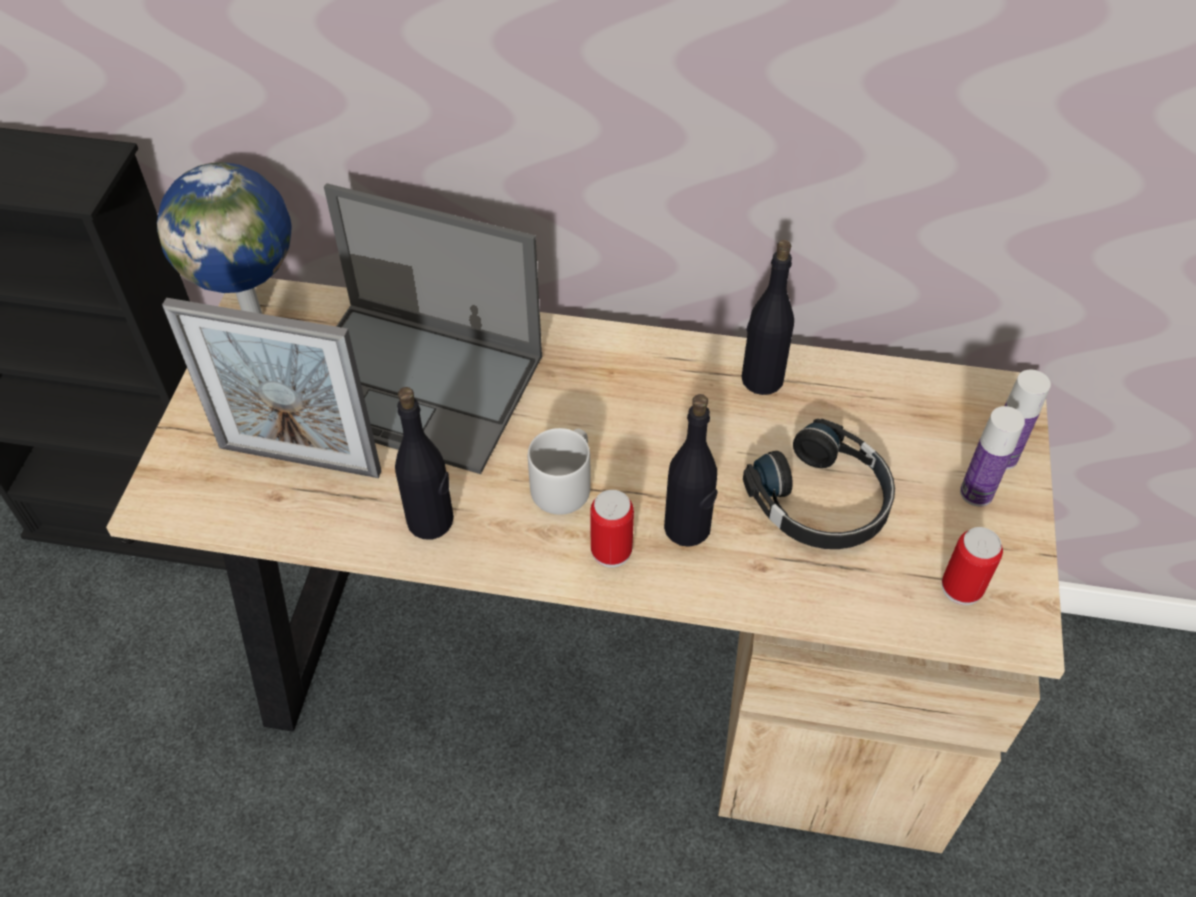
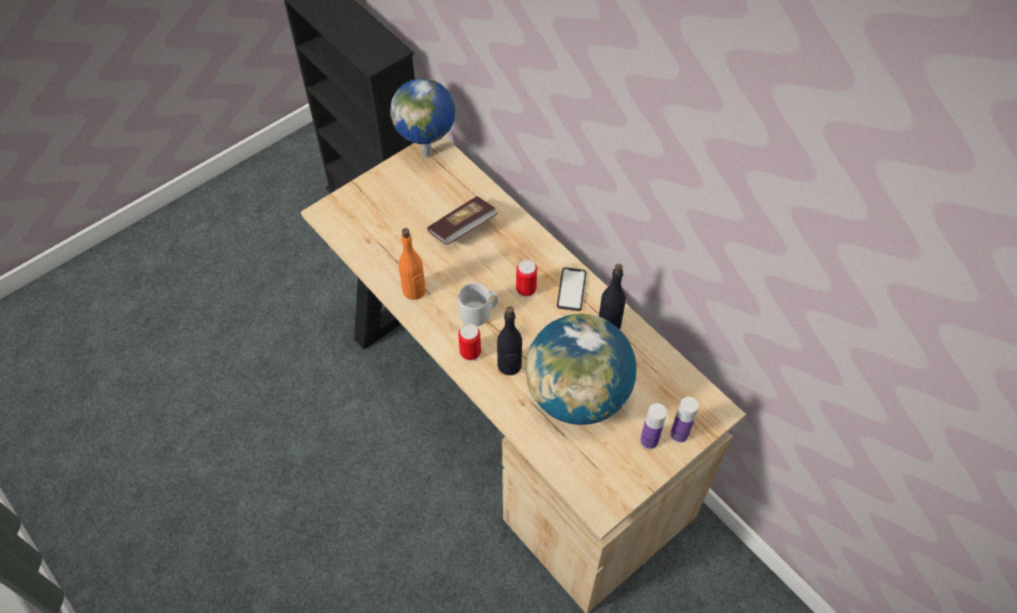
camera: 40 degrees right, 5 degrees up
picture frame [162,298,381,478] -> none
laptop [324,183,542,474] -> book [427,196,498,245]
black bottle [395,387,454,540] -> orange bottle [399,228,426,300]
black headphones [743,419,895,549] -> globe [525,314,637,425]
can [942,527,1003,605] -> can moved to [516,260,537,297]
none -> phone [557,267,587,311]

